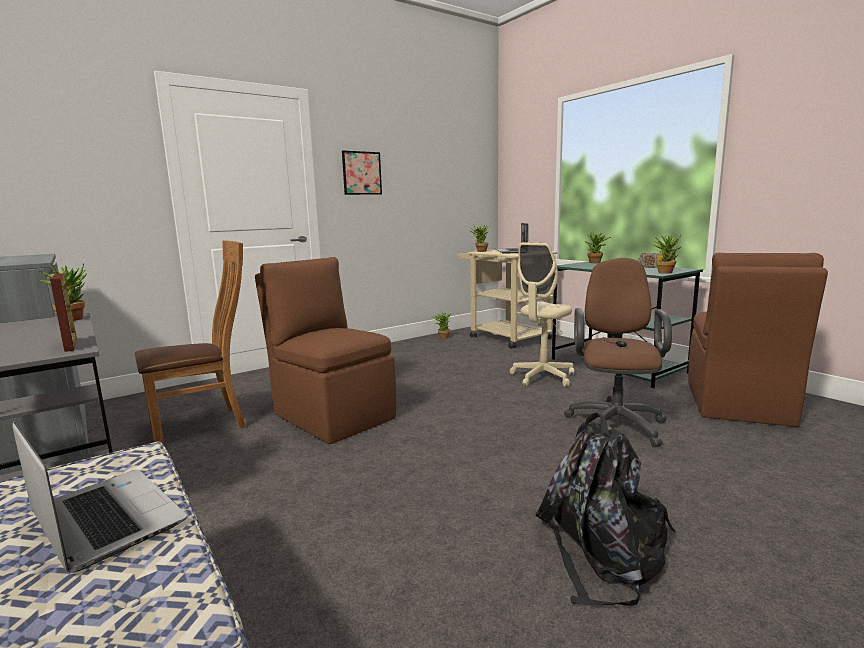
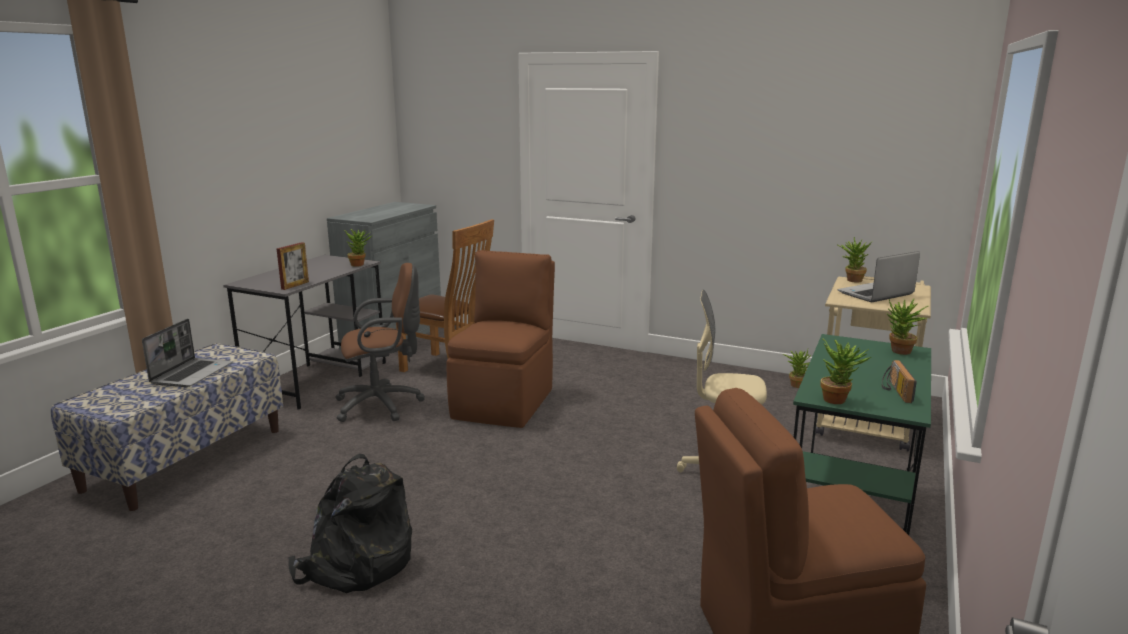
camera: 60 degrees right, 5 degrees up
picture [342,151,382,195] -> none
brown office chair [564,258,672,447] -> brown office chair moved to [335,263,425,422]

